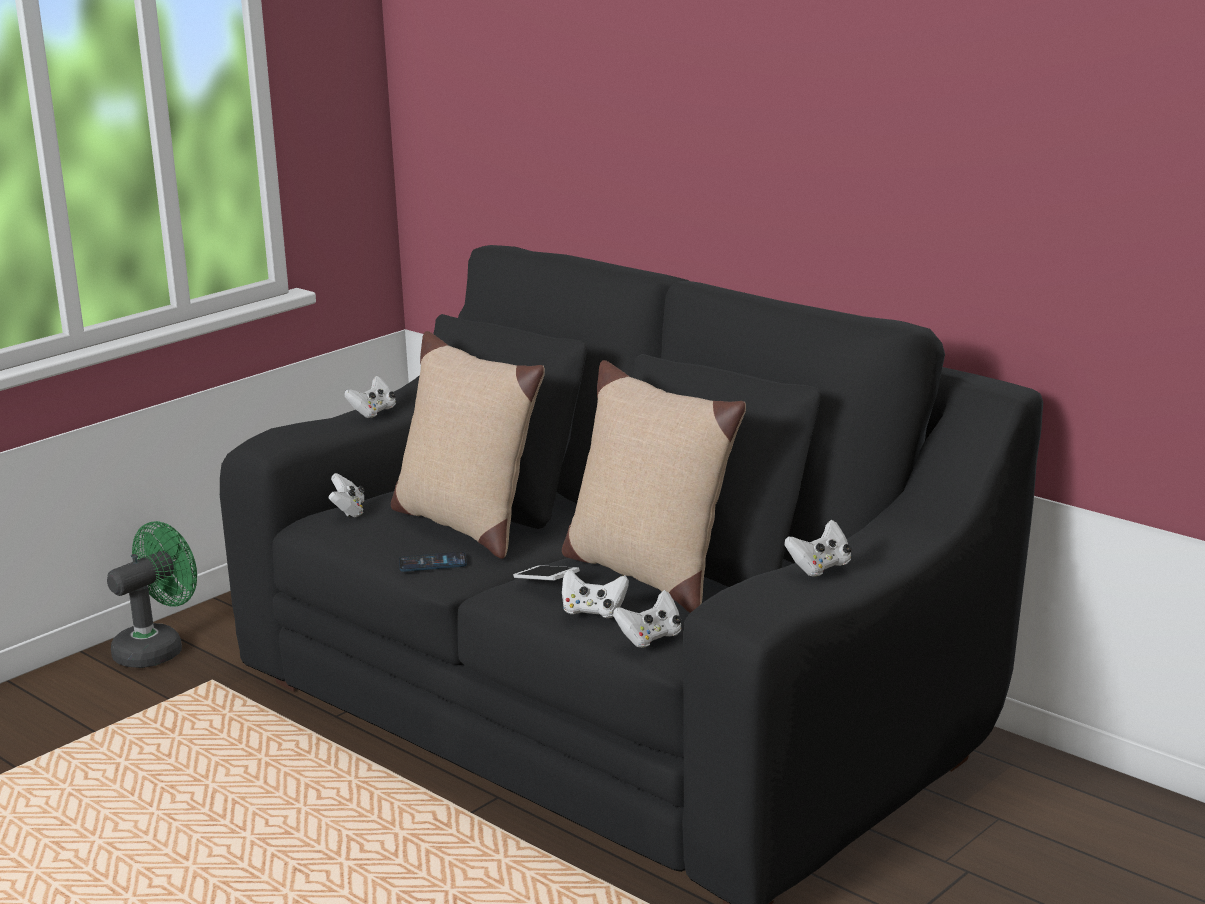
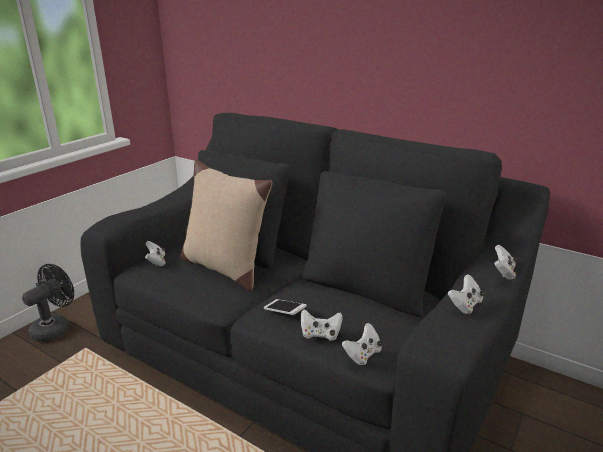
camera: 10 degrees left, 5 degrees up
green fan [107,521,197,668] -> black fan [22,264,74,342]
white game controller [344,376,396,418] -> white game controller moved to [494,245,517,280]
phone [399,552,467,572] -> none
beige pillow [562,360,746,613] -> none

